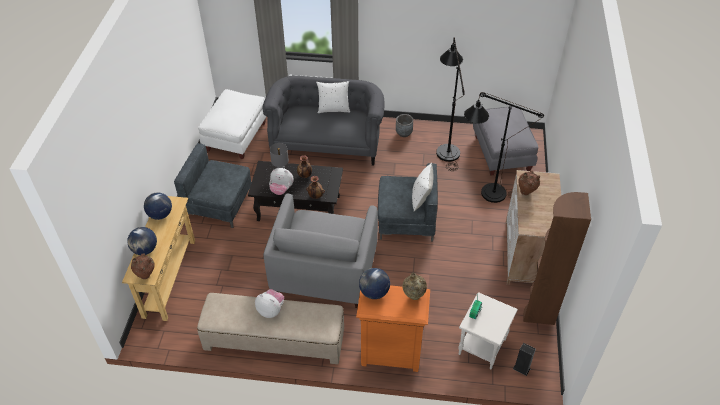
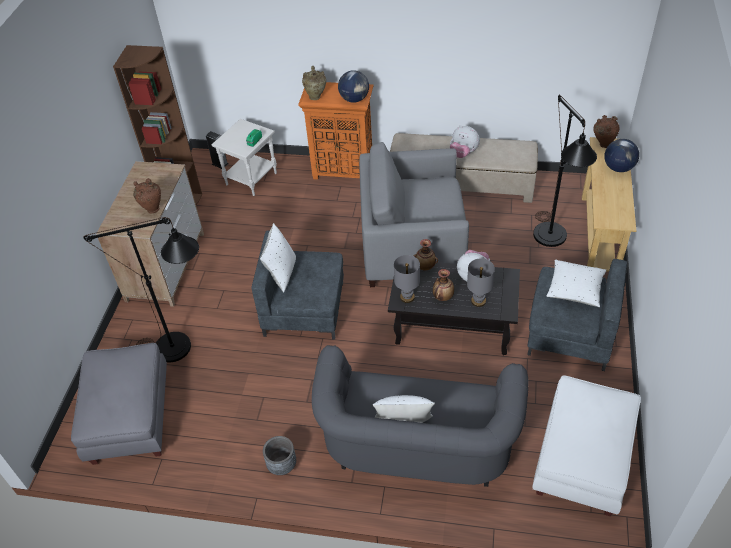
camera: 175 degrees left, 0 degrees up
globe [144,192,172,220] -> none
grey armchair [264,194,378,308] -> grey armchair turned 105 degrees counterclockwise [359,142,469,287]
black floor lamp [436,38,465,171] -> black floor lamp moved to [533,95,597,247]
none -> grey table lamp [394,255,420,303]
none -> white pillow [547,260,606,307]

